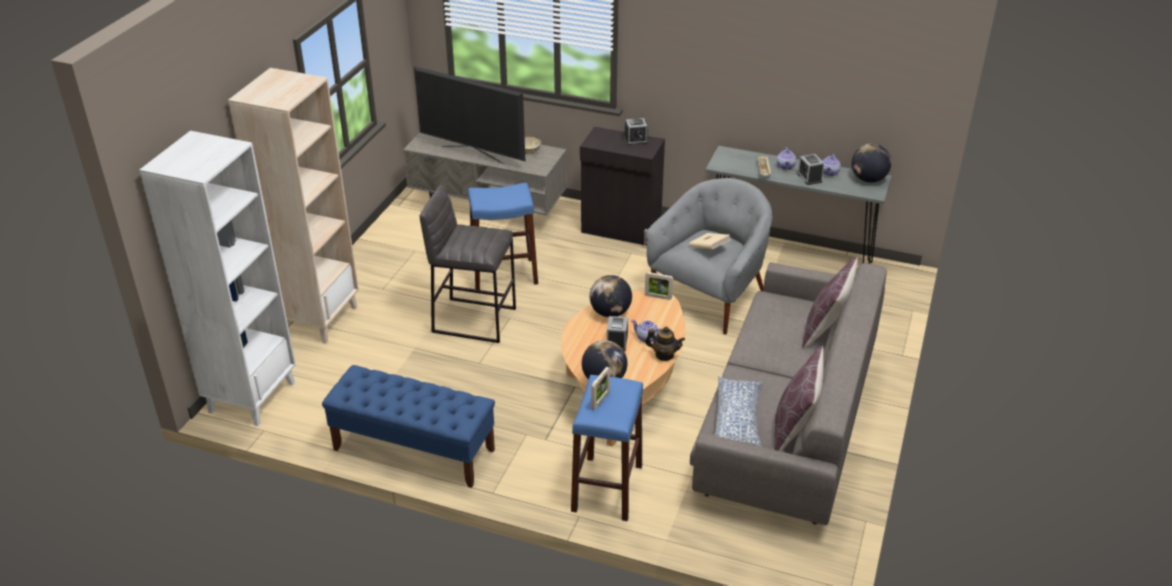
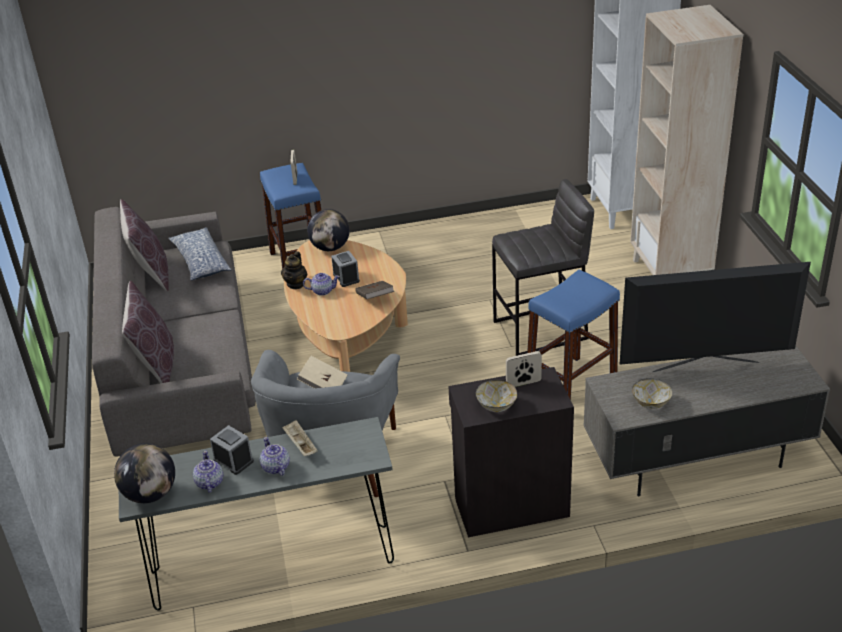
camera: 150 degrees right, 0 degrees up
blue bench [322,365,495,488] -> none
globe [590,275,632,318] -> brown book [355,281,394,299]
alarm clock [624,118,649,145] -> bowl [476,380,517,412]
picture frame [645,272,673,300] -> picture frame moved to [506,351,542,387]
teapot [645,327,685,361] -> teapot turned 60 degrees counterclockwise [281,251,307,289]

